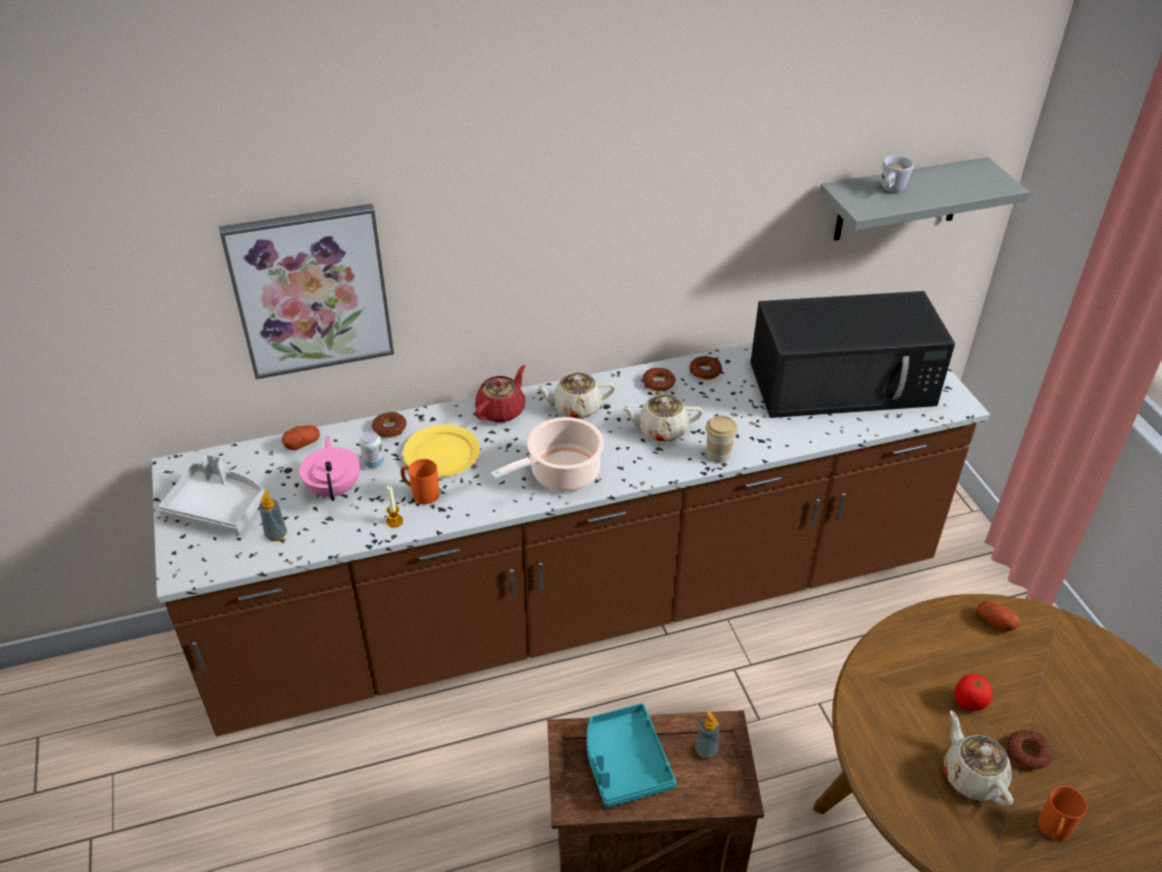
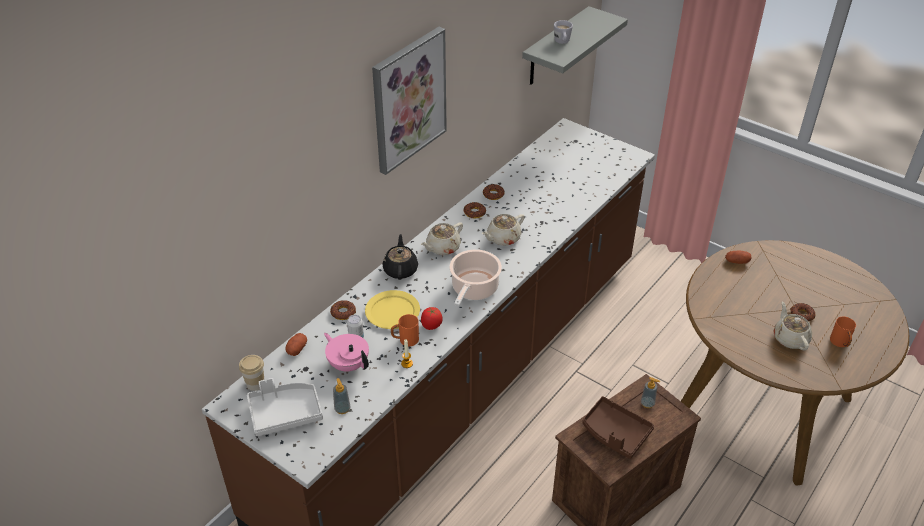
camera: 35 degrees left, 0 degrees up
picture [219,204,394,379] -> picture moved to [372,27,447,175]
red teapot [475,365,525,422] -> black teapot [383,234,418,280]
turquoise tray [587,703,676,807] -> brown tray [582,396,654,459]
cup [705,415,738,463] -> cup moved to [239,355,264,391]
black microwave [750,291,955,418] -> none
beige teapot [944,710,1013,807] -> beige teapot turned 45 degrees clockwise [774,302,812,350]
tomato [954,674,992,711] -> tomato moved to [421,307,443,330]

